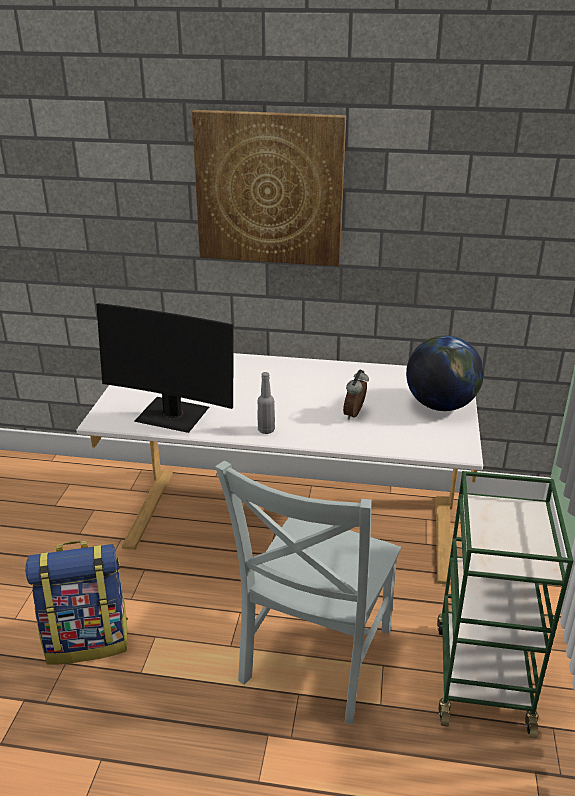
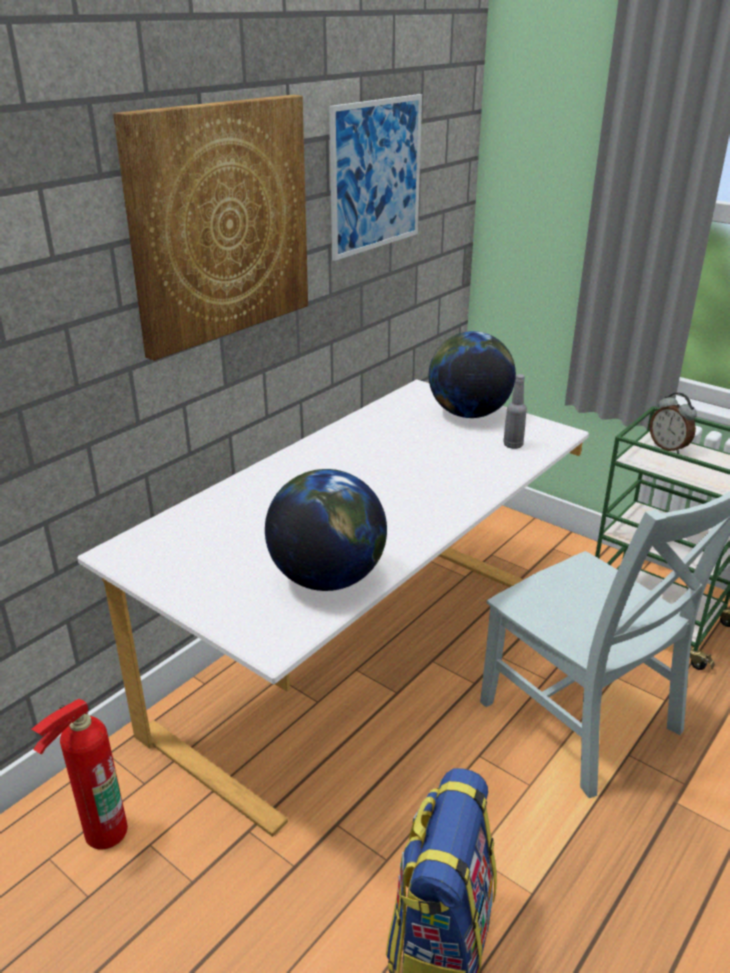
camera: 60 degrees left, 0 degrees up
monitor [96,303,234,433] -> globe [265,469,387,591]
grey bottle [258,372,275,434] -> grey bottle moved to [503,374,527,449]
alarm clock [343,370,369,420] -> alarm clock moved to [649,392,697,454]
none -> fire extinguisher [31,699,128,850]
none -> picture [329,94,422,261]

